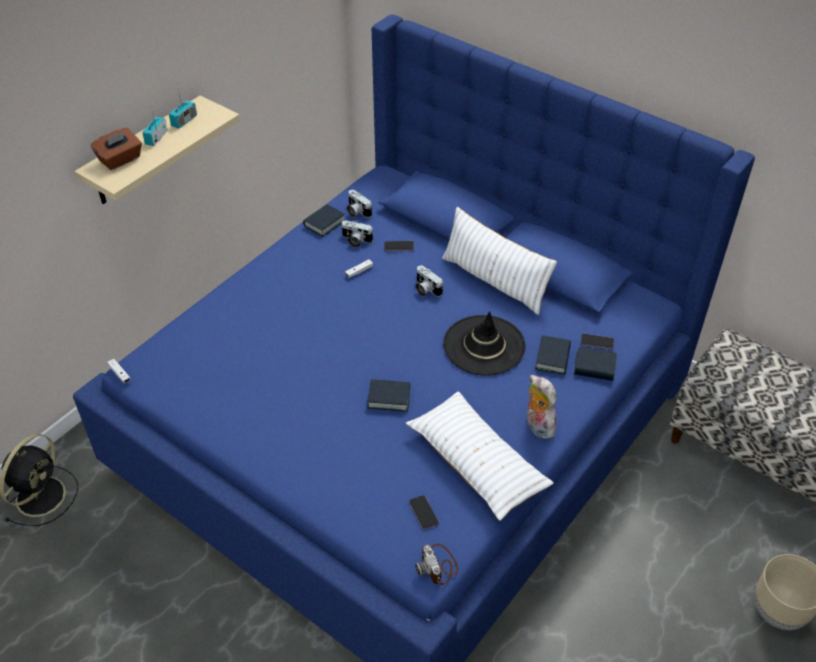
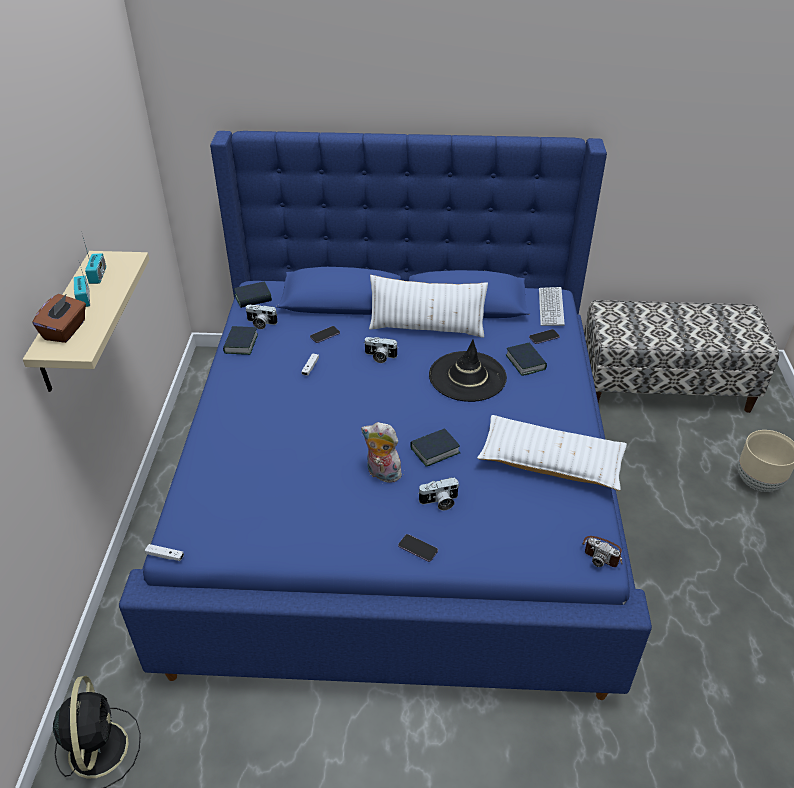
camera: 35 degrees left, 5 degrees down
camera [341,220,373,247] -> camera moved to [418,477,460,511]
phone [409,495,439,530] -> phone moved to [398,534,438,562]
plush toy [527,375,557,439] -> plush toy moved to [361,422,402,483]
book [574,347,617,381] -> book moved to [234,281,272,308]
none -> keyboard [539,287,565,326]

